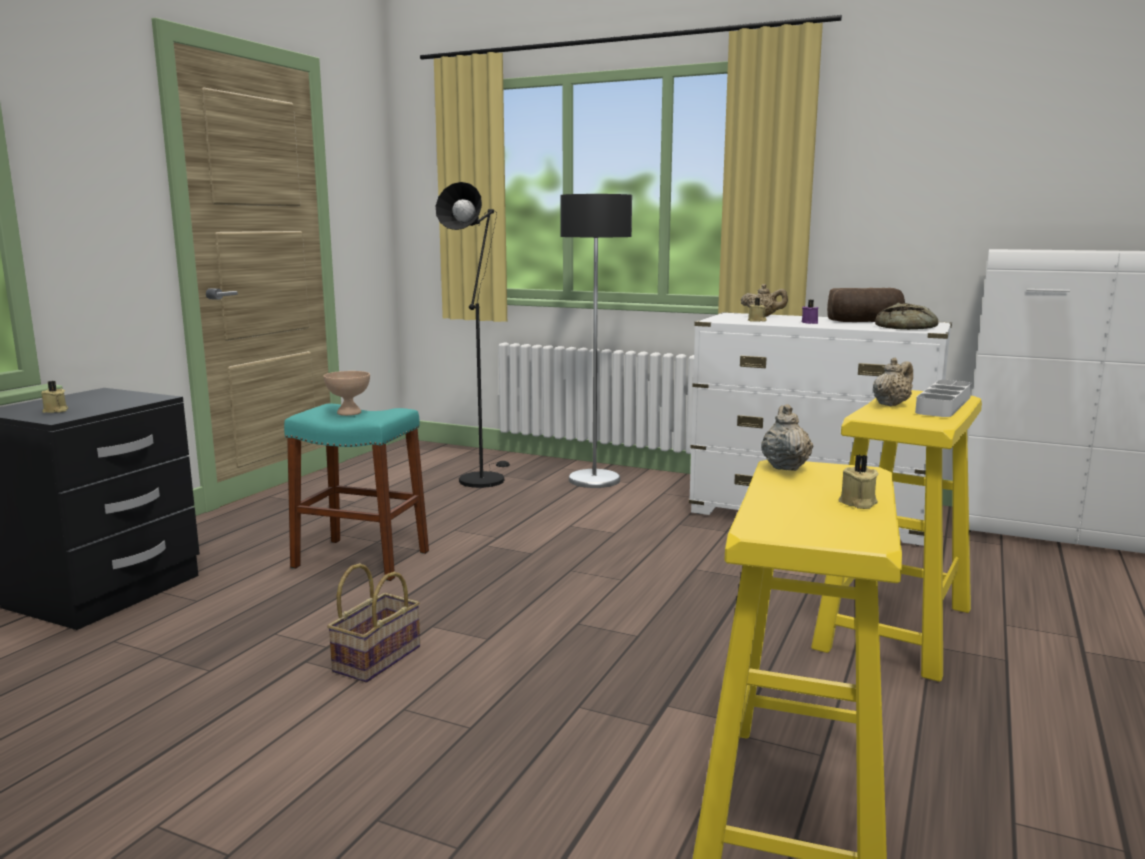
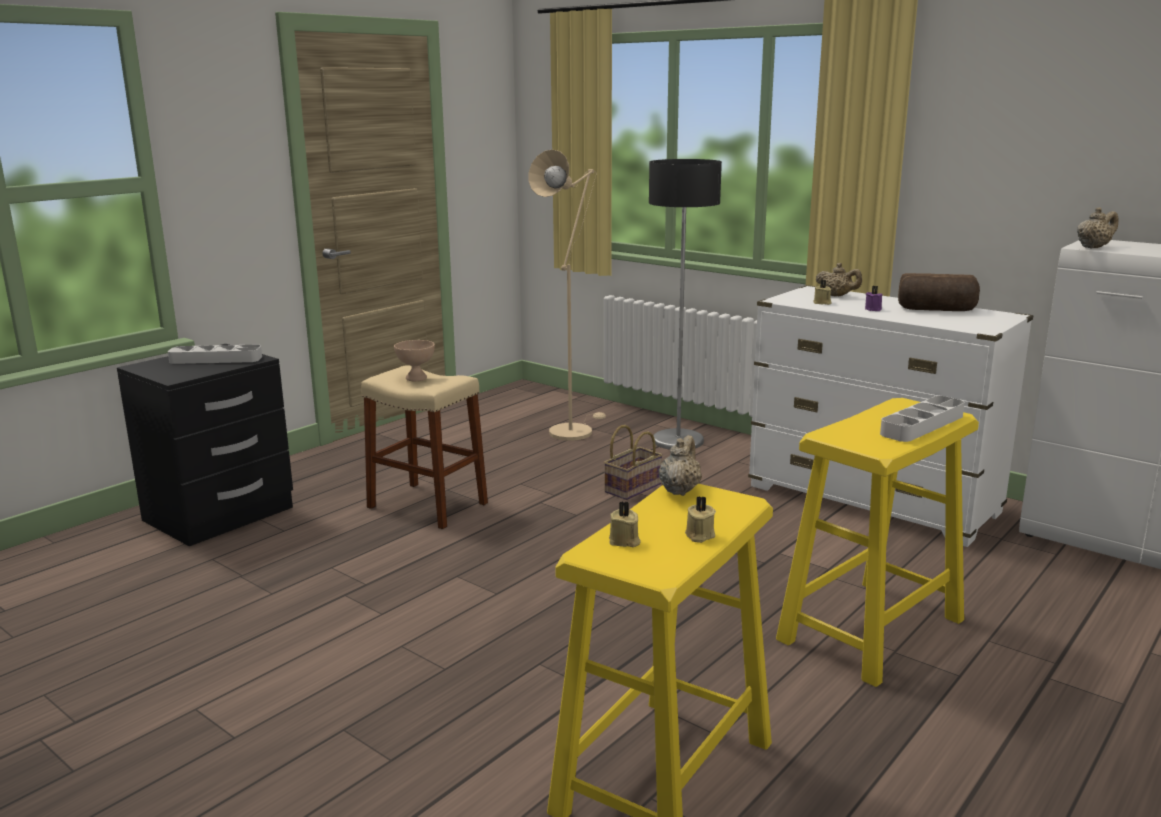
camera: 15 degrees right, 5 degrees up
beige candle [41,381,68,413] -> beige candle moved to [609,502,641,547]
turquoise stool [284,404,429,581] -> beige stool [361,365,488,529]
basket [327,563,420,682] -> basket moved to [604,425,663,500]
black floor lamp [436,182,510,488] -> beige floor lamp [529,149,606,441]
beige teapot [873,358,913,406] -> beige teapot moved to [1077,207,1118,249]
bread [875,303,939,330] -> none
none -> grey tray [168,345,262,364]

